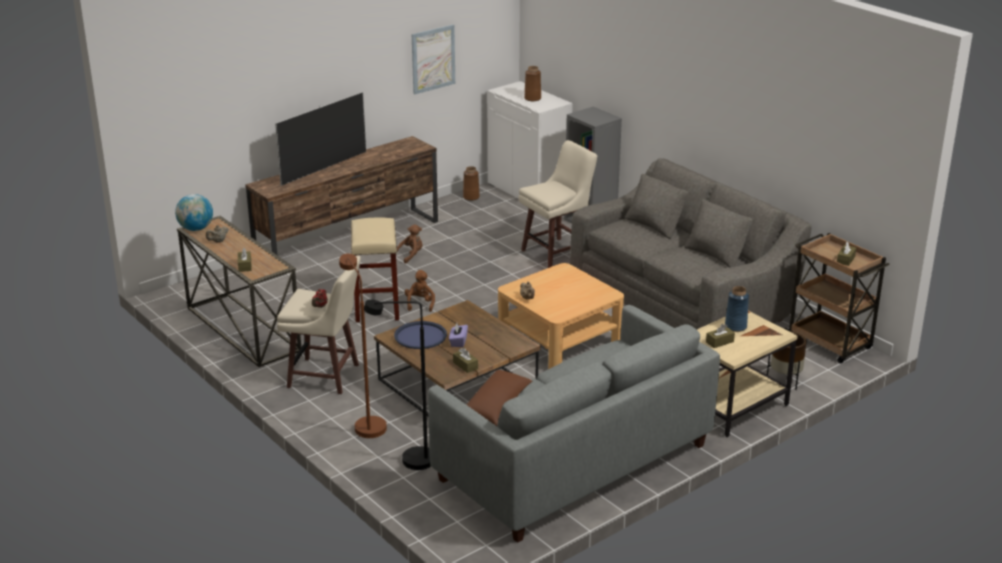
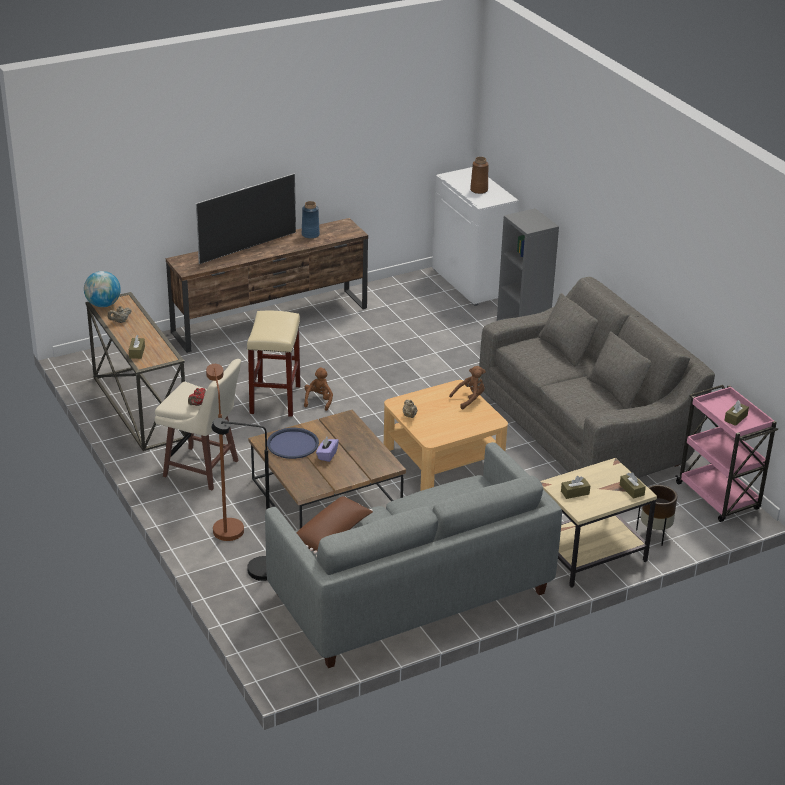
camera: 10 degrees right, 5 degrees up
brown plush toy [397,225,423,264] -> brown plush toy moved to [449,366,486,409]
picture [412,25,455,94] -> none
brown tissue box [453,348,478,373] -> brown tissue box moved to [620,472,646,499]
brown vase [463,166,480,201] -> none
beige stool [518,140,597,268] -> none
blue vase [725,286,749,332] -> blue vase moved to [302,201,320,239]
brown cart [784,233,890,363] -> pink cart [675,385,778,522]

